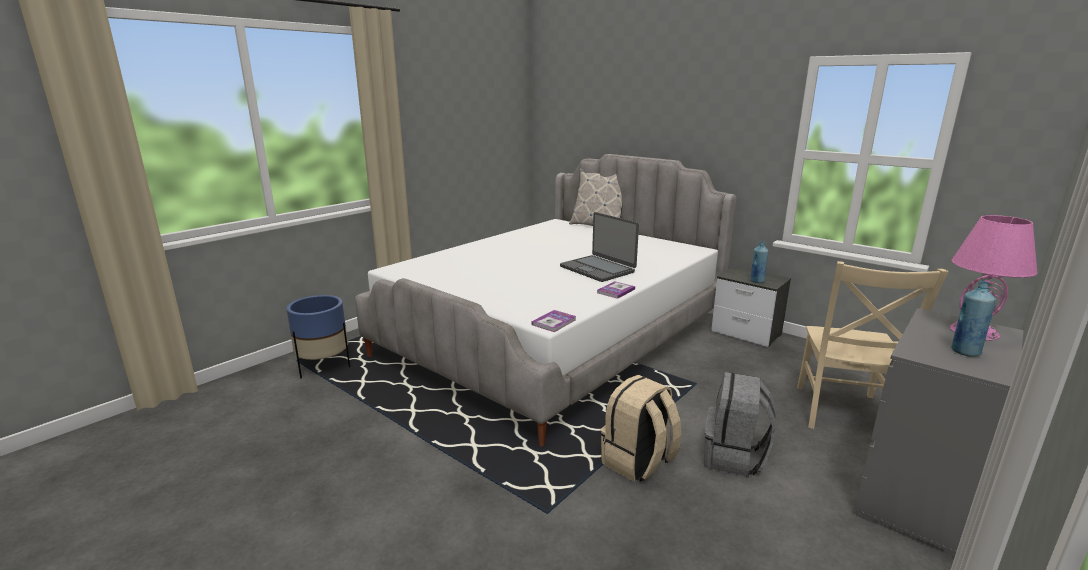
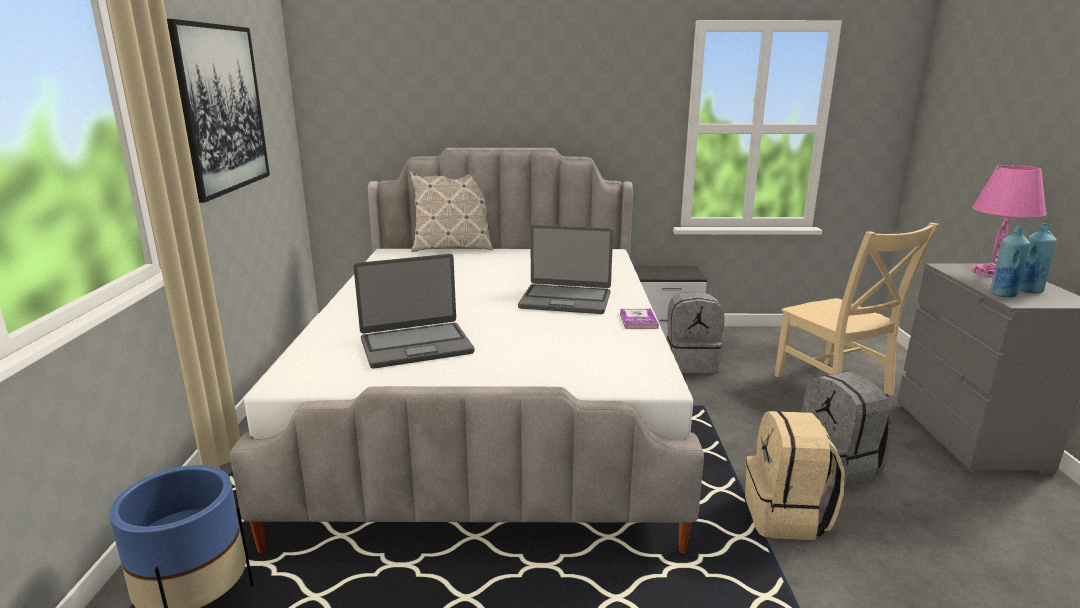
camera: 40 degrees left, 0 degrees up
book [532,310,576,332] -> none
blue bottle [750,241,769,283] -> blue bottle moved to [990,226,1030,297]
none -> picture [167,19,270,203]
none -> laptop [354,254,475,369]
none -> grey backpack [667,291,724,373]

